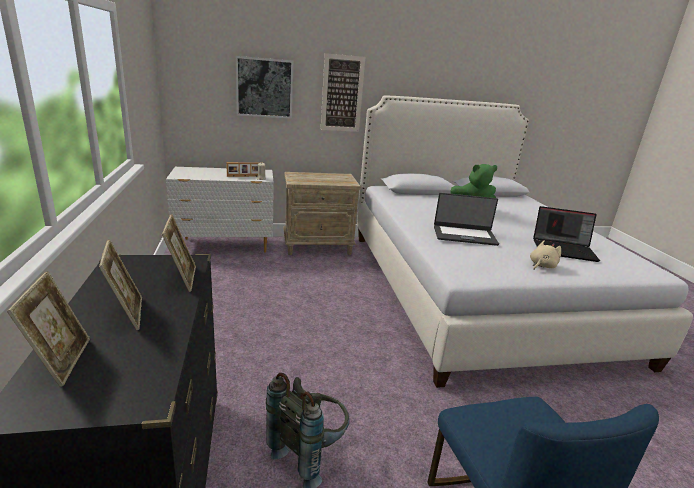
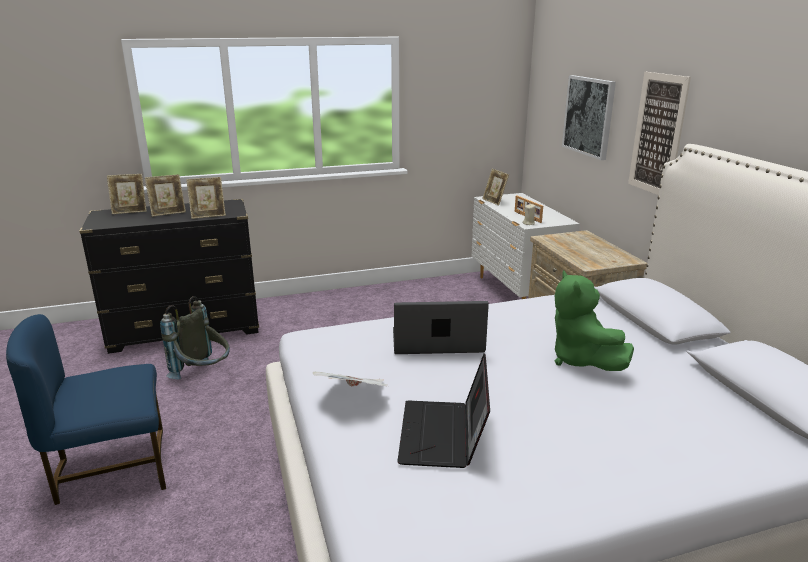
camera: 85 degrees right, 0 degrees up
laptop [434,193,499,246] -> laptop turned 90 degrees clockwise [393,301,489,354]
beige plush toy [530,241,561,270] -> newspaper [313,372,388,387]
none -> picture frame [482,169,509,206]

